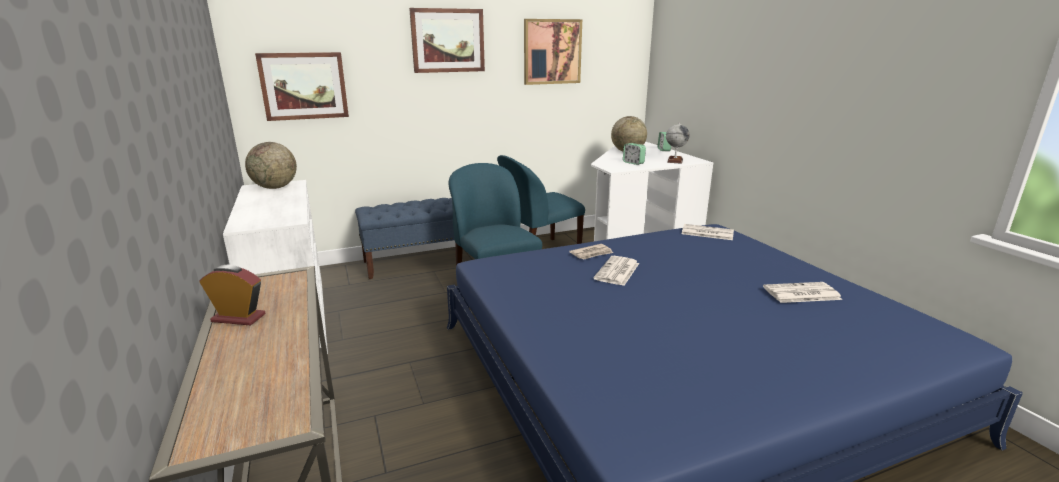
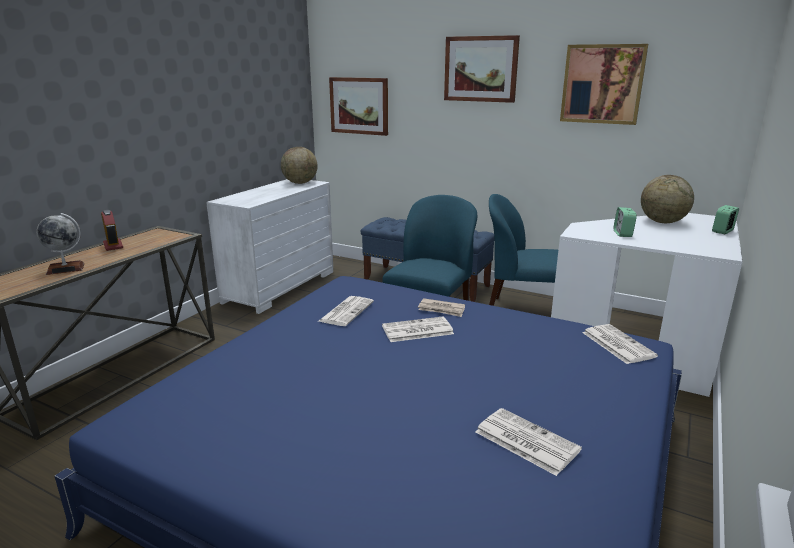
camera: 50 degrees right, 0 degrees up
globe [666,122,690,164] -> globe moved to [36,213,84,275]
none -> newspaper [319,296,374,326]

